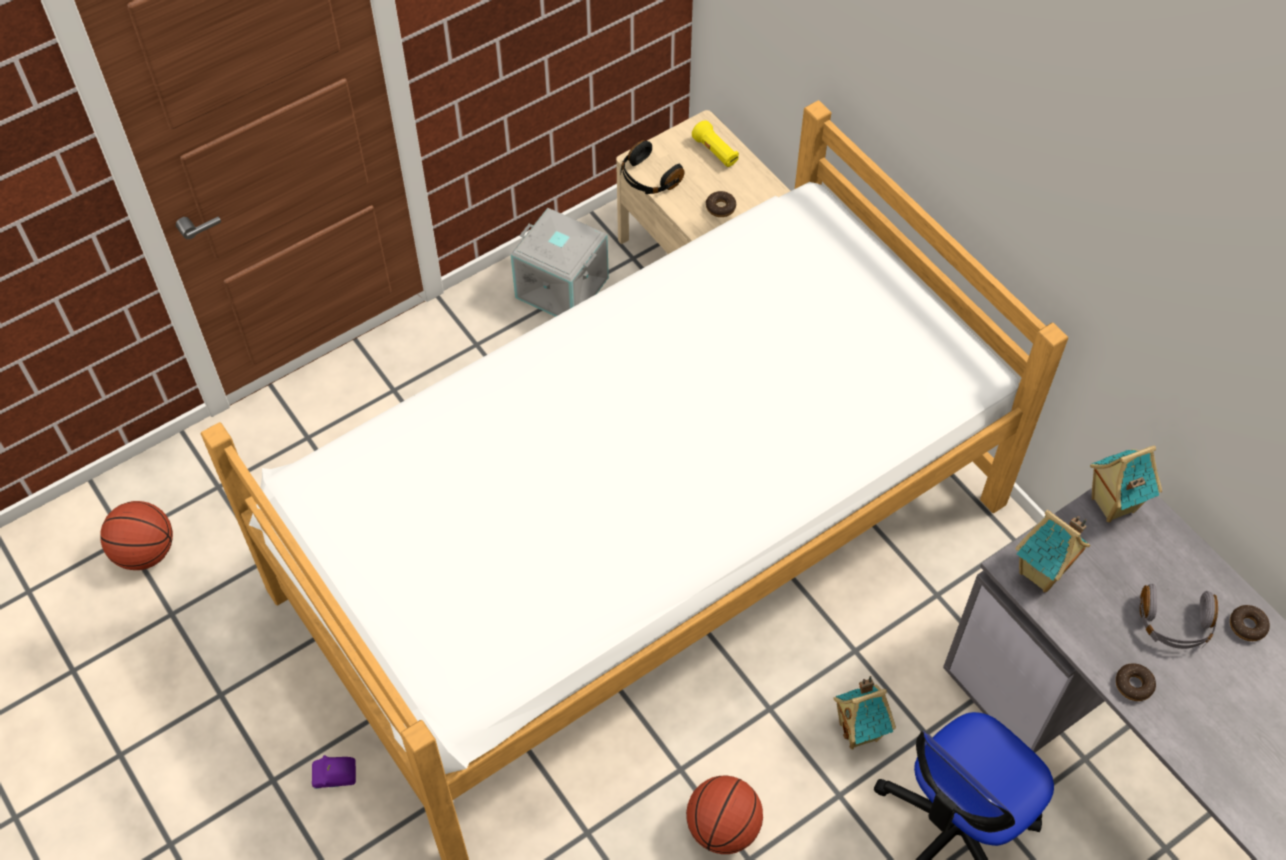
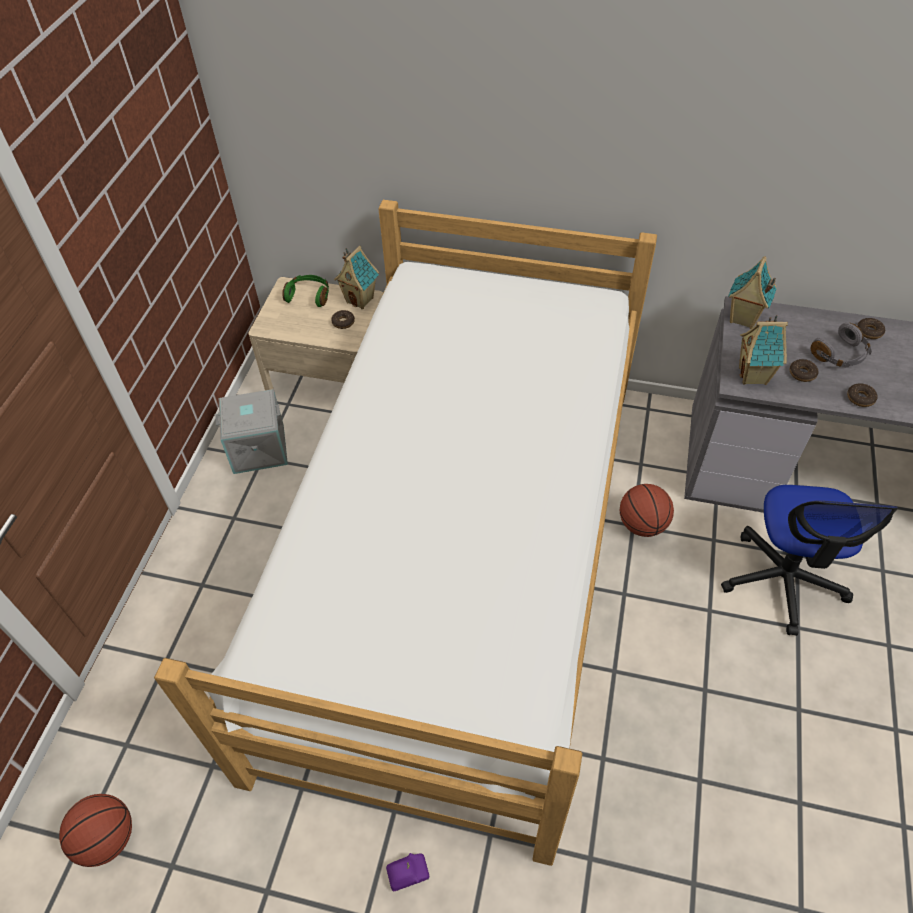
camera: 40 degrees left, 5 degrees down
purple toy car [312,755,356,789] -> purple toy car turned 150 degrees counterclockwise [386,853,429,891]
black headphones [620,140,684,194] -> none
basketball [686,776,763,854] -> basketball moved to [620,484,674,537]
yellow flashlight [692,120,739,167] -> green headphones [282,275,329,307]
toy house [833,676,896,749] -> toy house moved to [334,245,379,309]
none -> donut [790,359,818,382]

